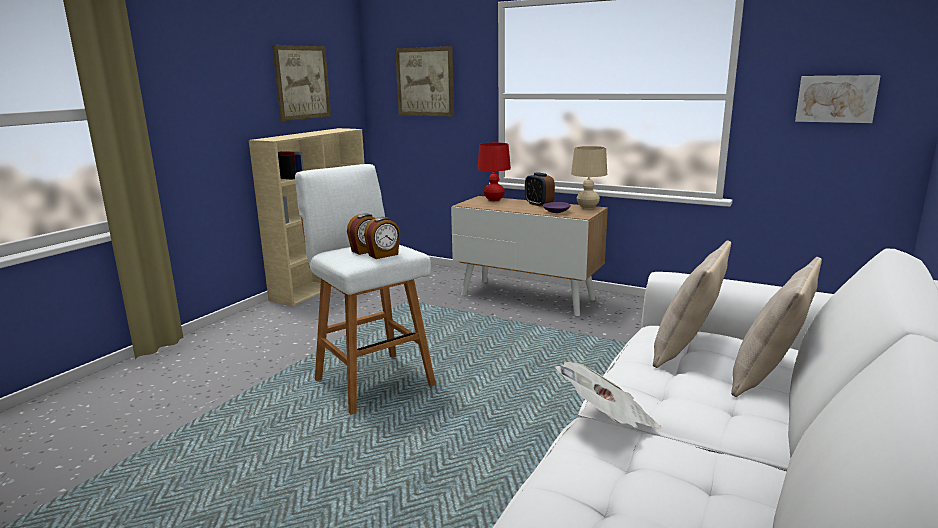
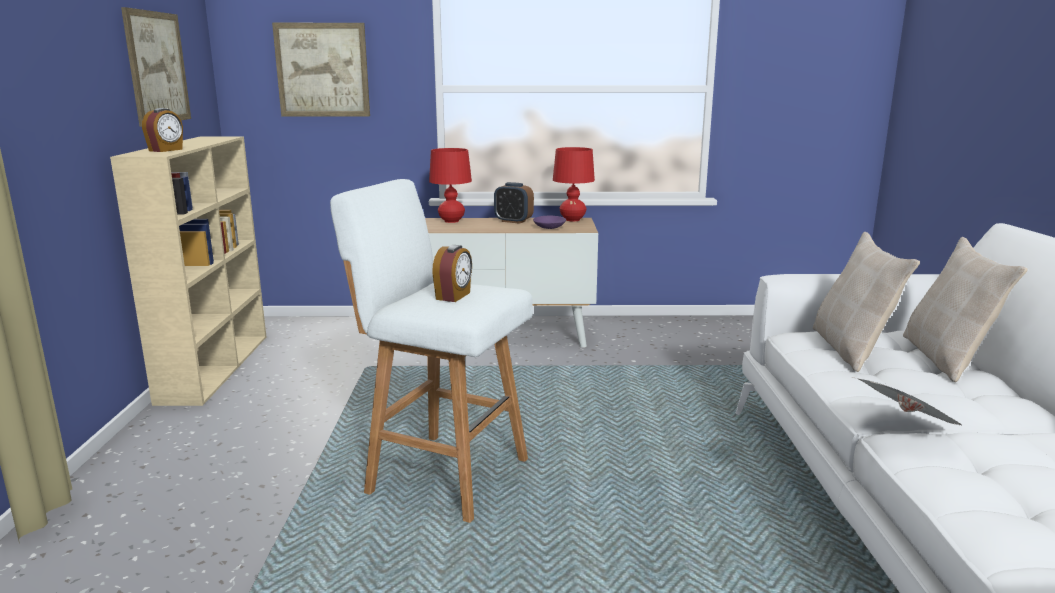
camera: 30 degrees left, 0 degrees up
alarm clock [364,217,400,259] -> alarm clock moved to [142,108,183,152]
beige table lamp [571,146,607,209] -> red table lamp [553,147,595,221]
picture [795,75,881,123] -> none

